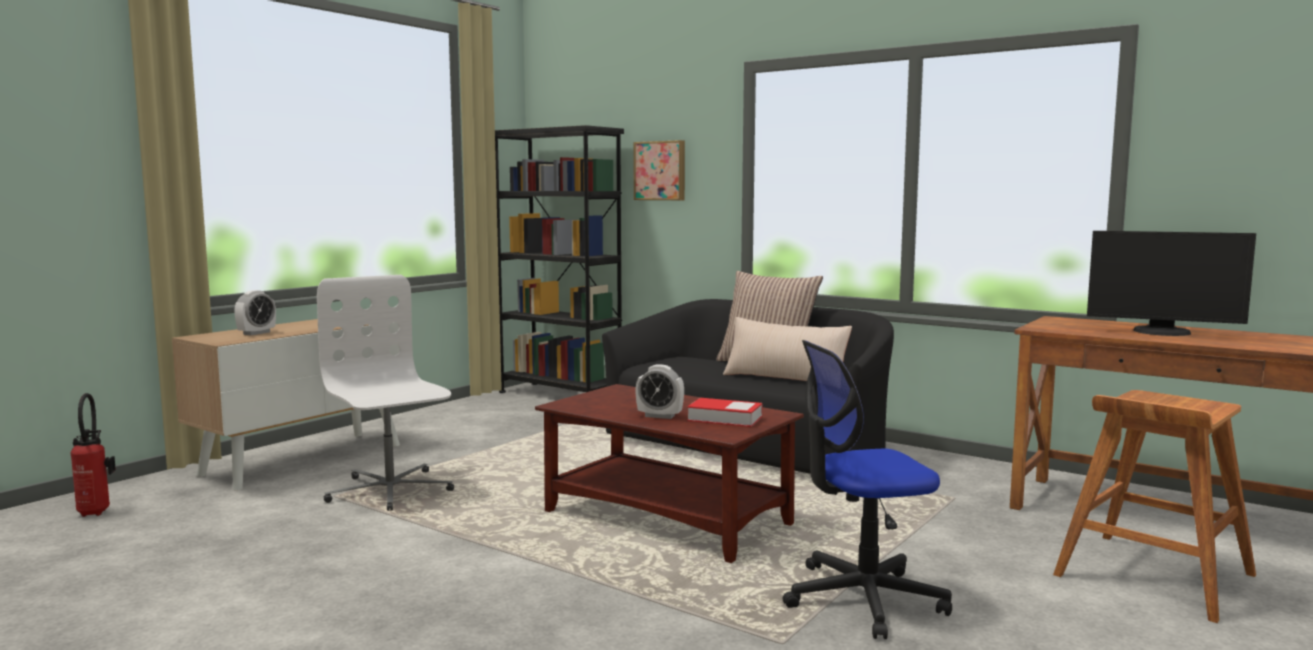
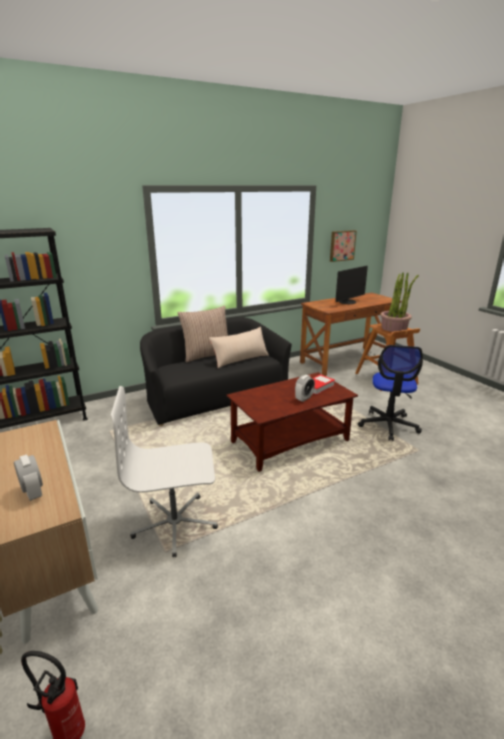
camera: 65 degrees left, 15 degrees up
picture [633,140,685,200] -> picture moved to [330,230,357,262]
none -> potted plant [380,272,419,332]

